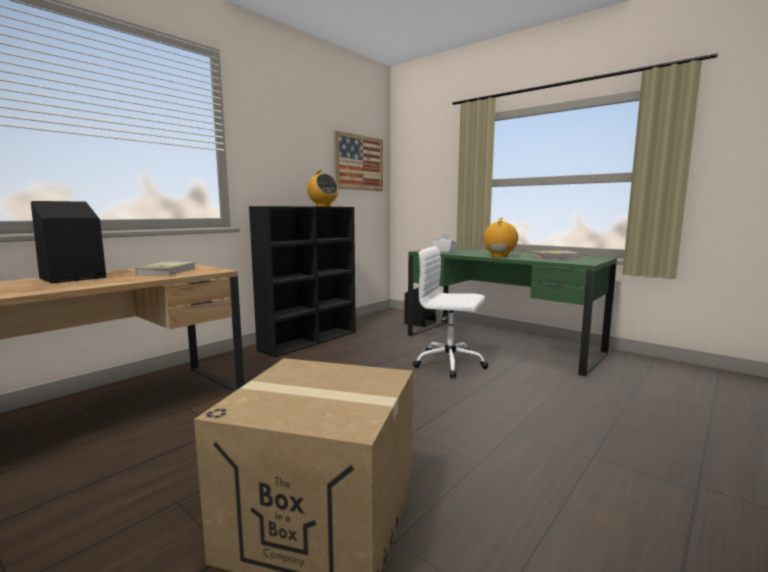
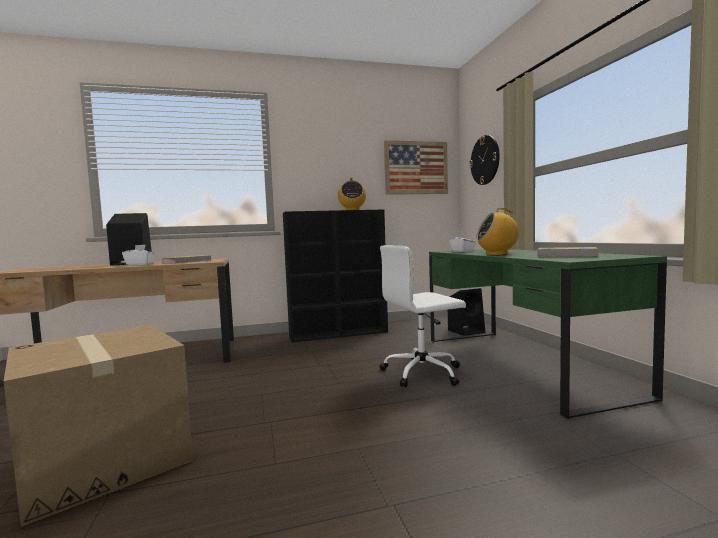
camera: 35 degrees right, 5 degrees down
white office chair [413,246,489,378] -> white office chair turned 75 degrees counterclockwise [380,245,466,387]
radio [483,218,518,258] -> radio turned 150 degrees counterclockwise [476,208,519,256]
none -> white tissue box [122,244,156,266]
none -> wall clock [469,135,500,185]

